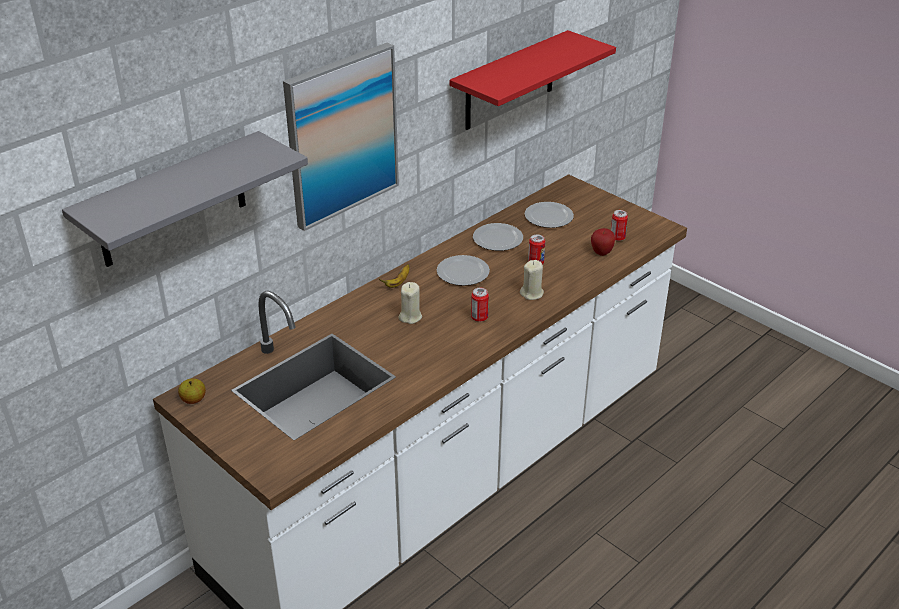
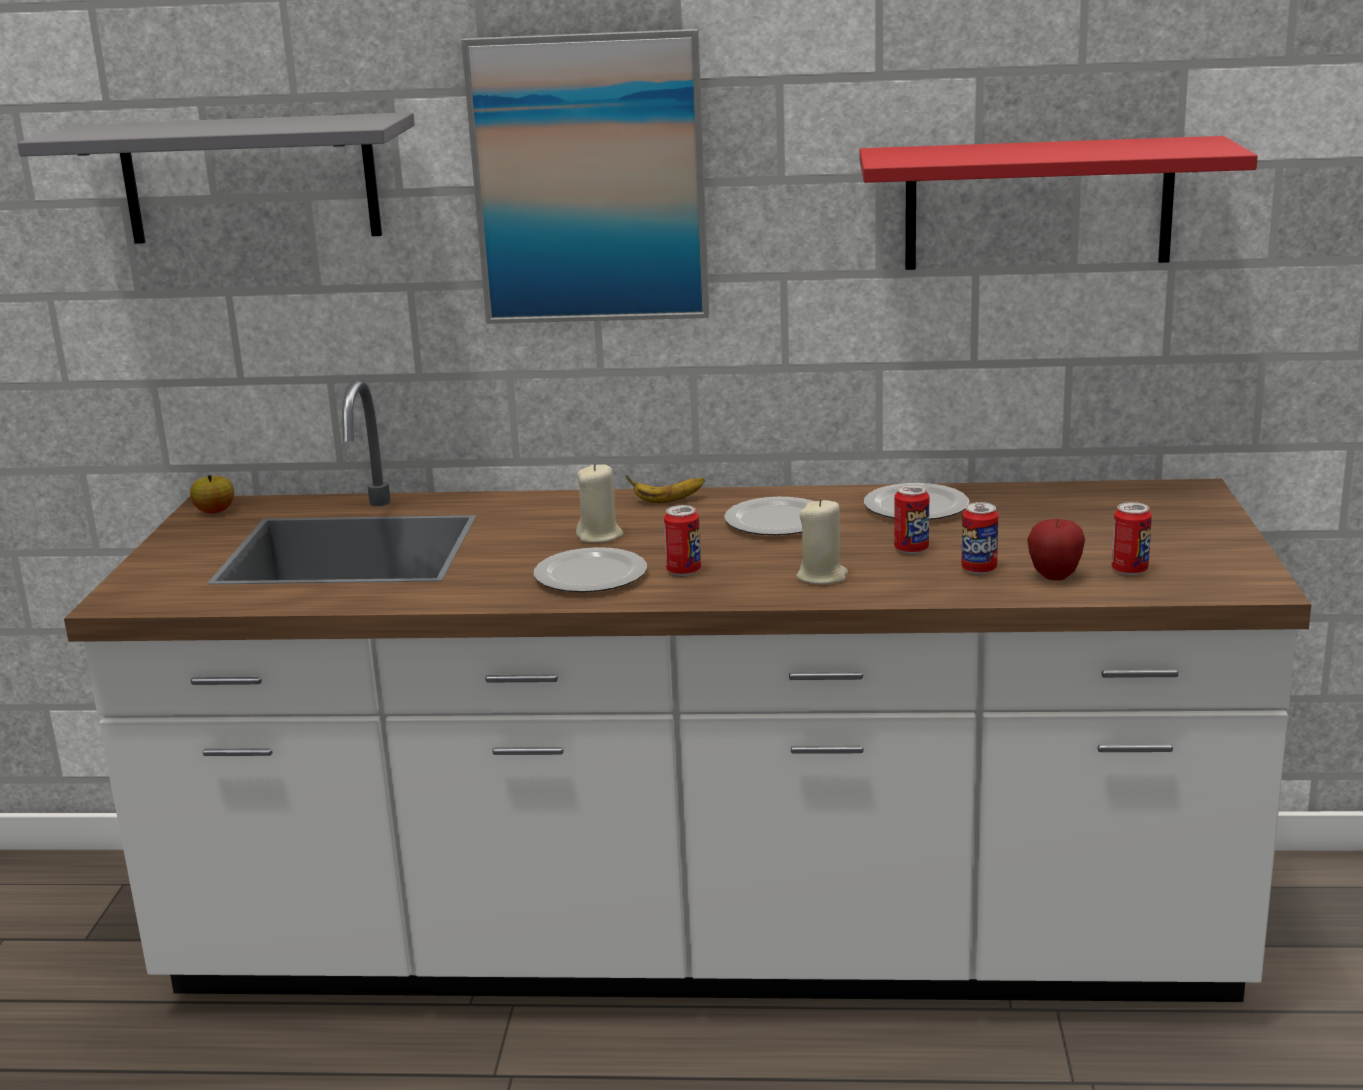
camera: 50 degrees right, 15 degrees down
plate [525,202,574,228] -> plate moved to [534,547,647,592]
none -> can [961,502,998,574]

